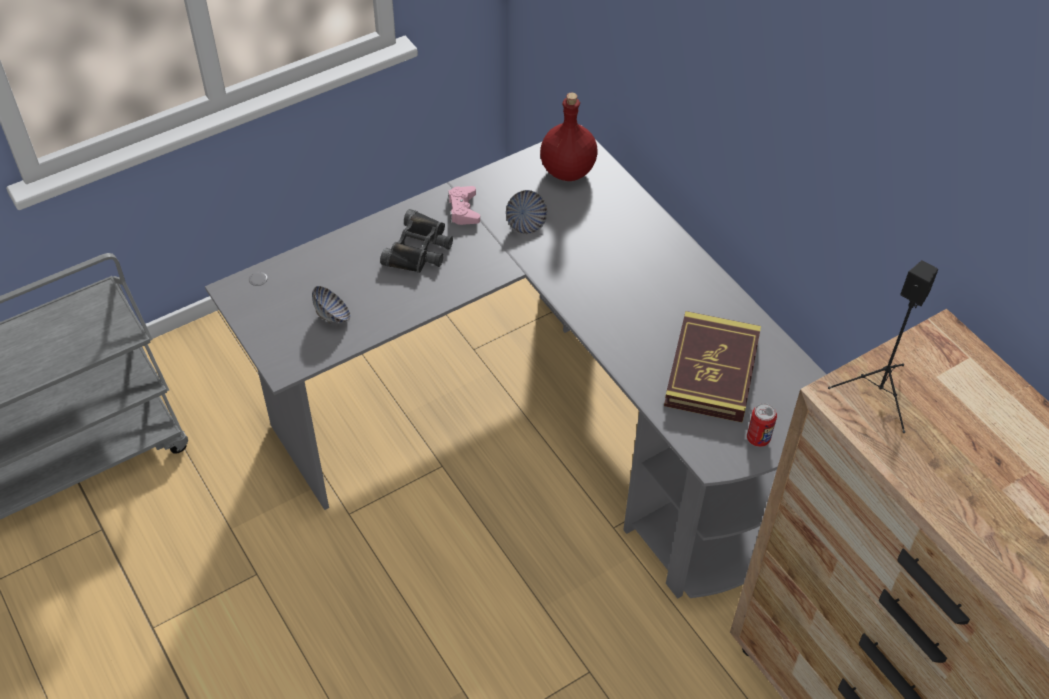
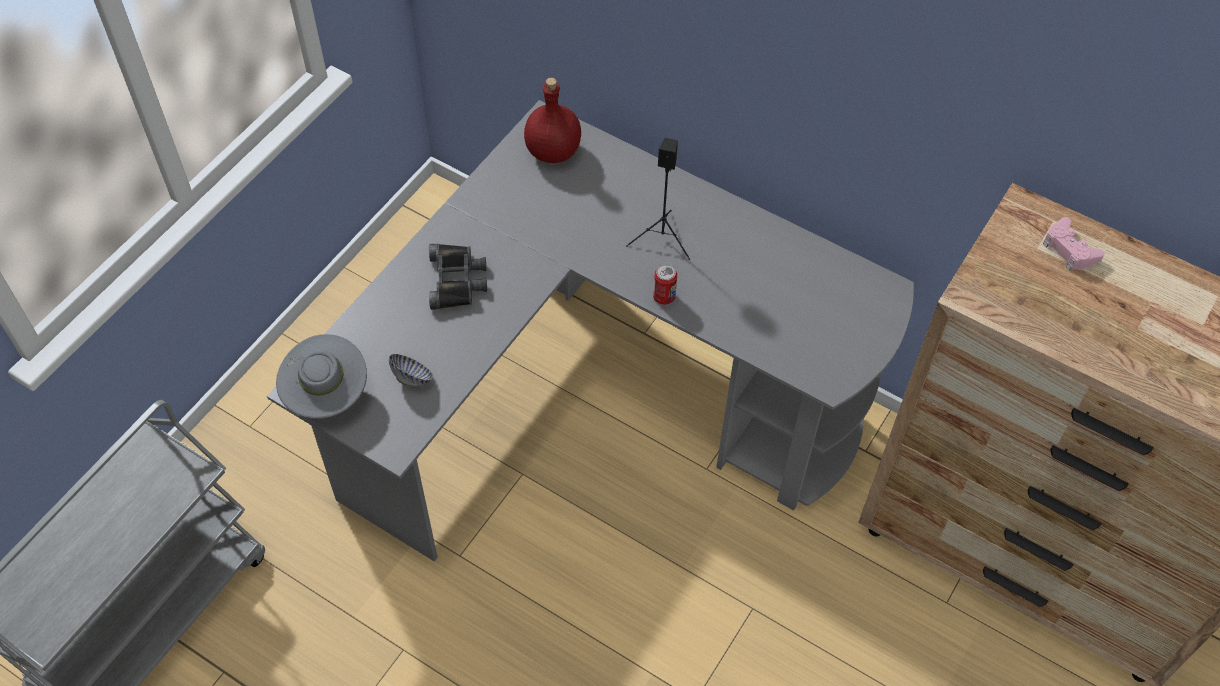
camera: 25 degrees left, 5 degrees up
pink game controller [448,186,480,225] -> pink game controller moved to [1043,217,1105,271]
bowl [506,190,547,234] -> none
book [664,311,761,422] -> none
can [747,403,777,447] -> can moved to [653,264,677,305]
black speaker [828,260,938,433] -> black speaker moved to [626,138,690,260]
none -> grey hat [276,334,367,419]

